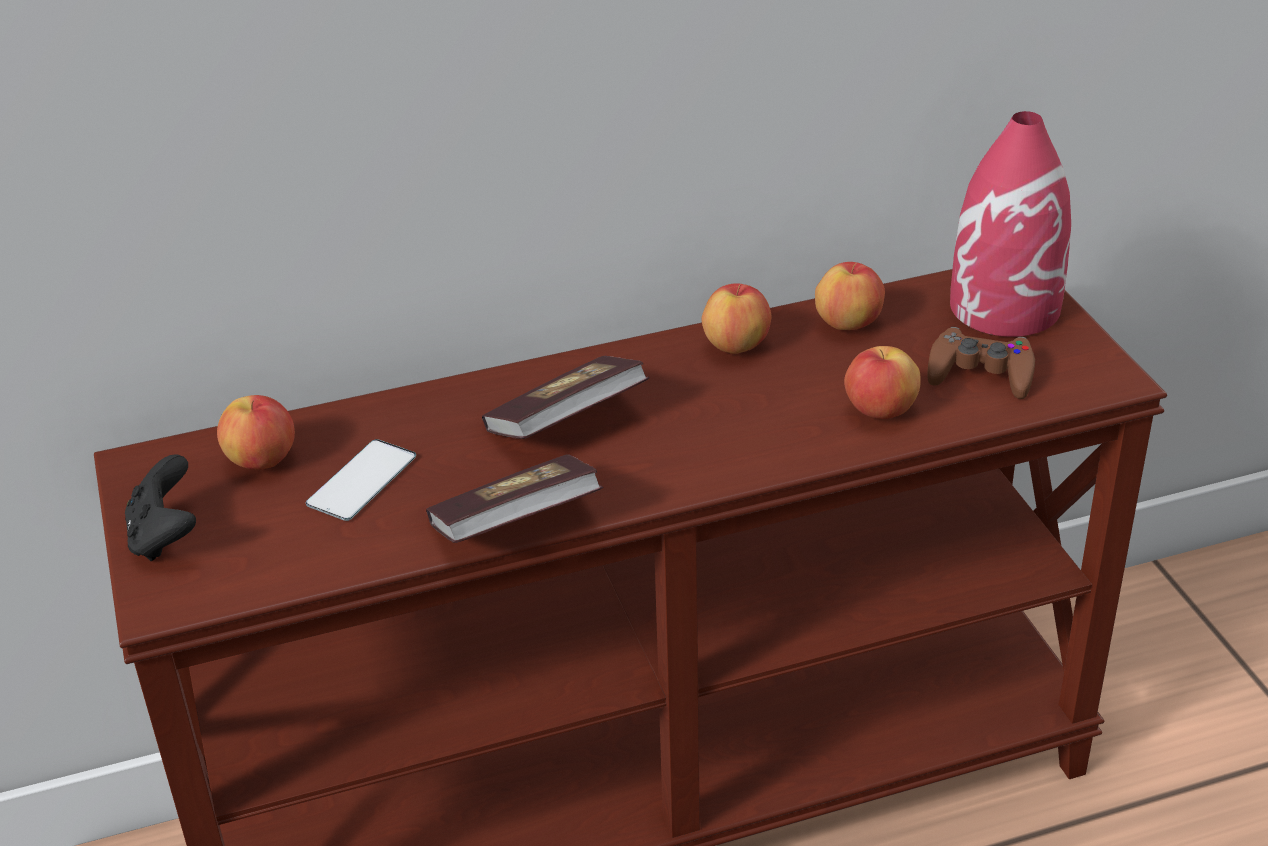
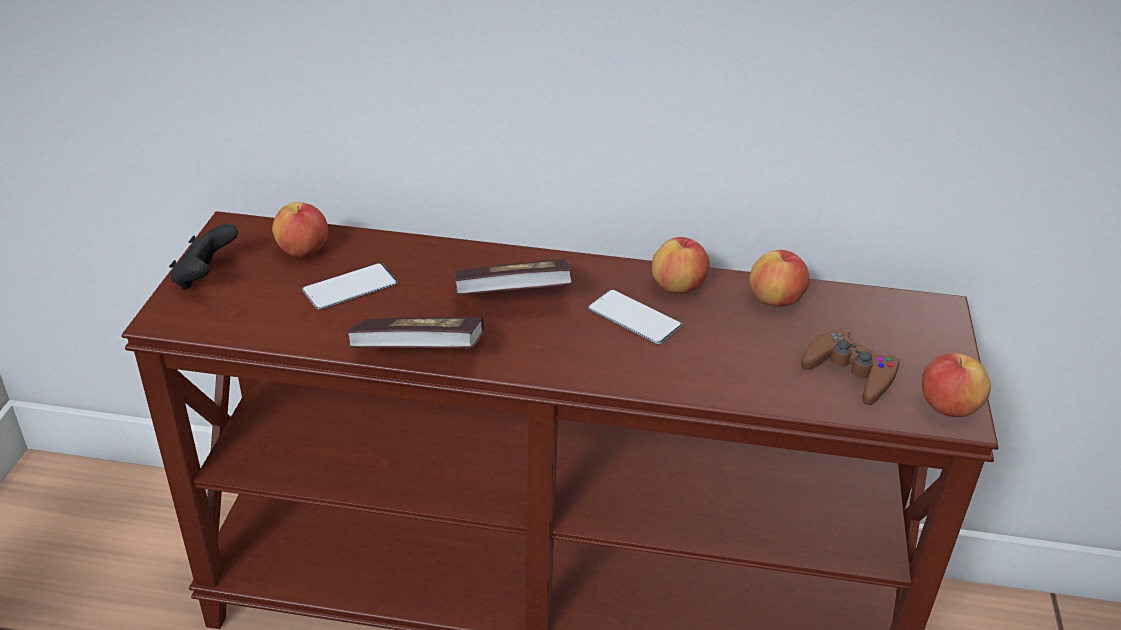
camera: 25 degrees right, 0 degrees up
apple [844,346,921,419] -> apple moved to [922,353,991,417]
red vase [950,111,1071,337] -> none
none -> phone [588,290,682,344]

